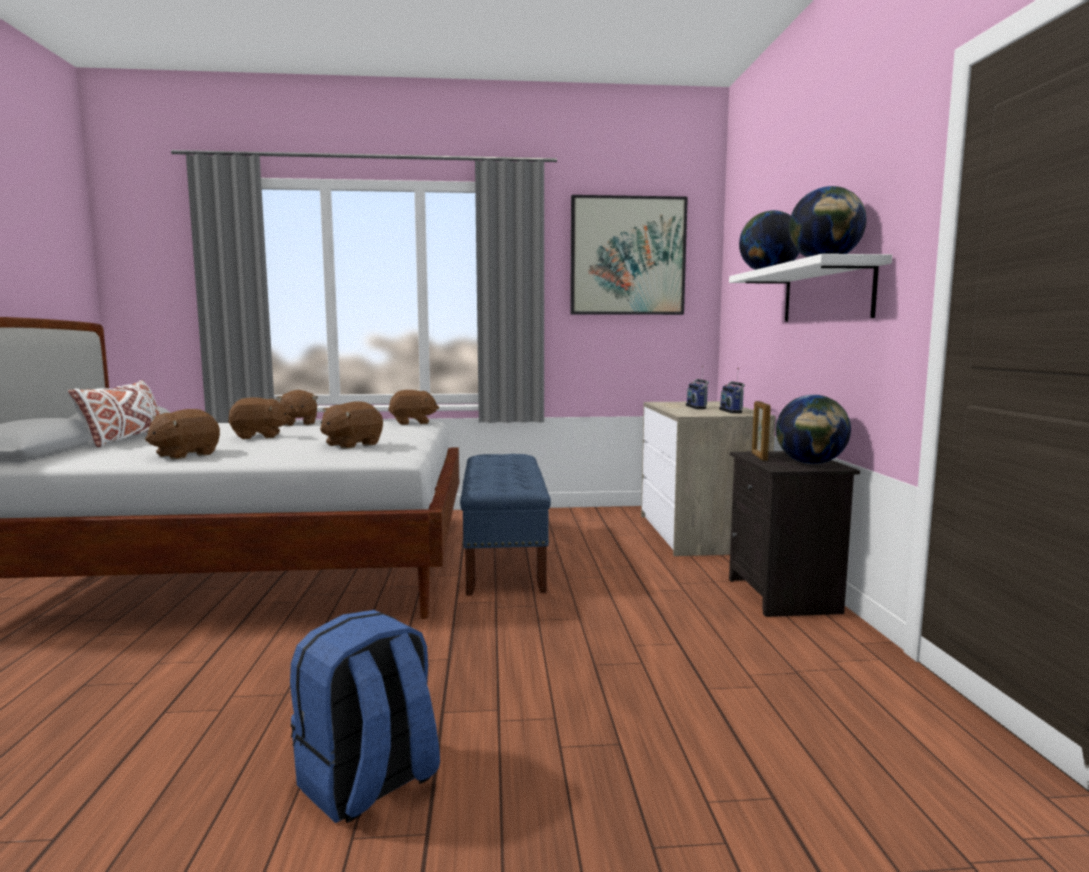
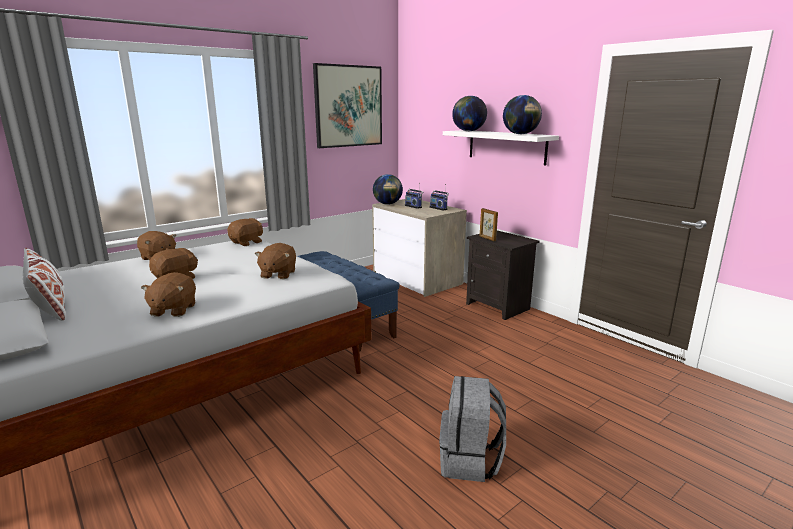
camera: 35 degrees left, 10 degrees up
blue backpack [290,610,440,823] -> grey backpack [439,376,506,482]
globe [776,395,851,464] -> globe moved to [373,174,403,205]

